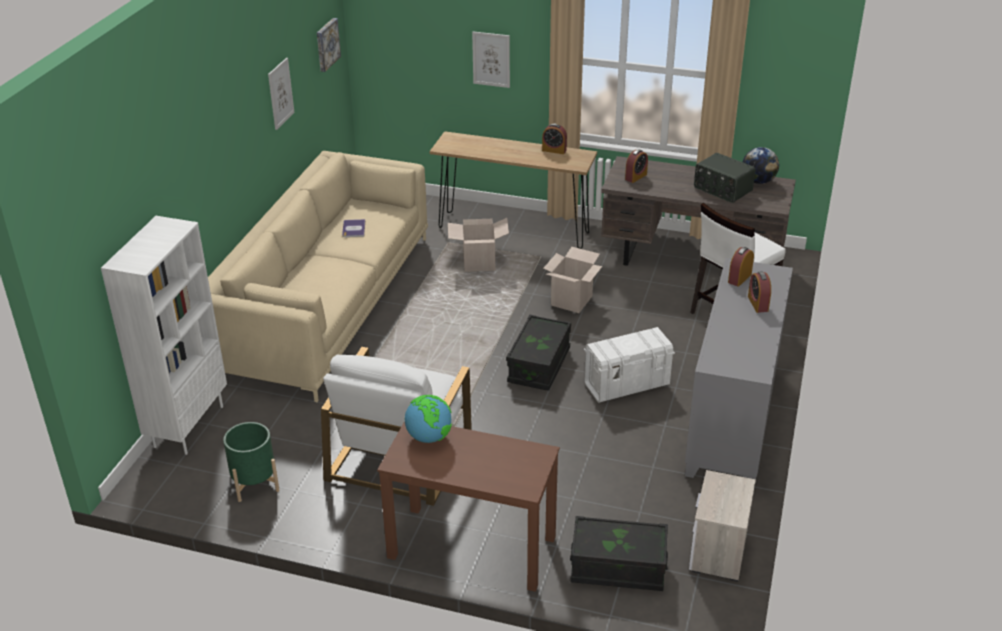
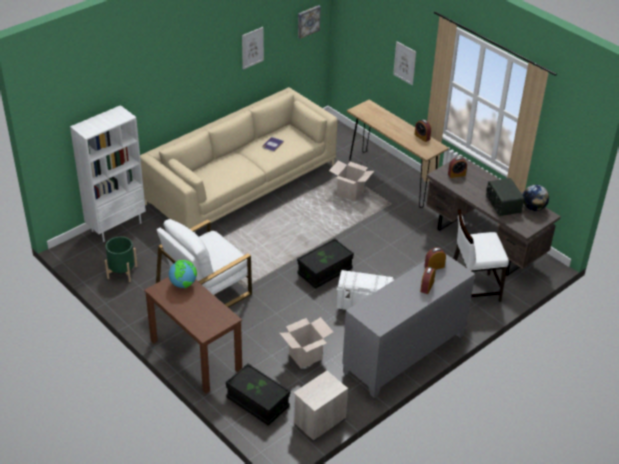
camera: 30 degrees right, 5 degrees up
cardboard box [543,247,602,313] -> cardboard box moved to [280,317,333,369]

